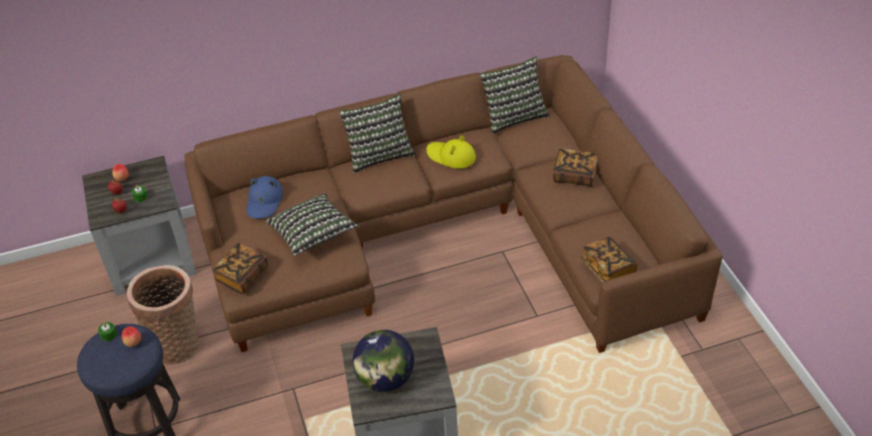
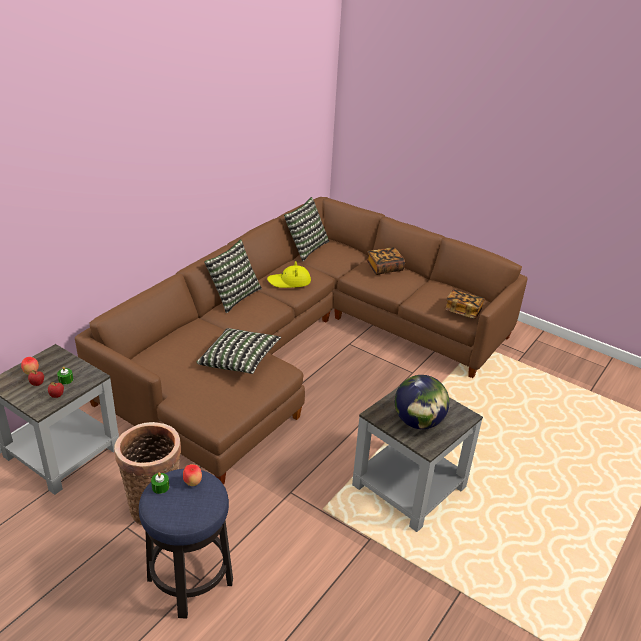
camera: 40 degrees left, 10 degrees down
book [212,243,268,294] -> none
blue hat [247,176,283,219] -> none

